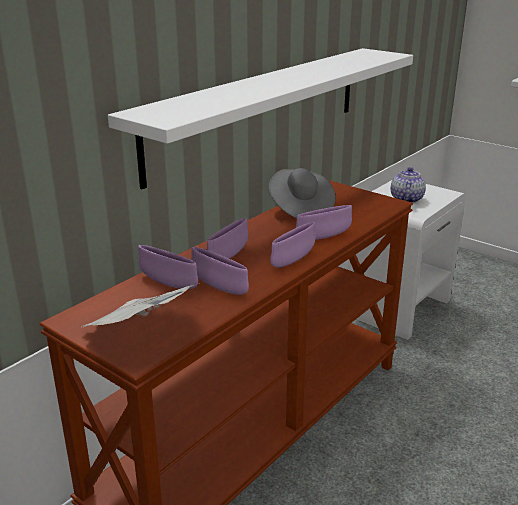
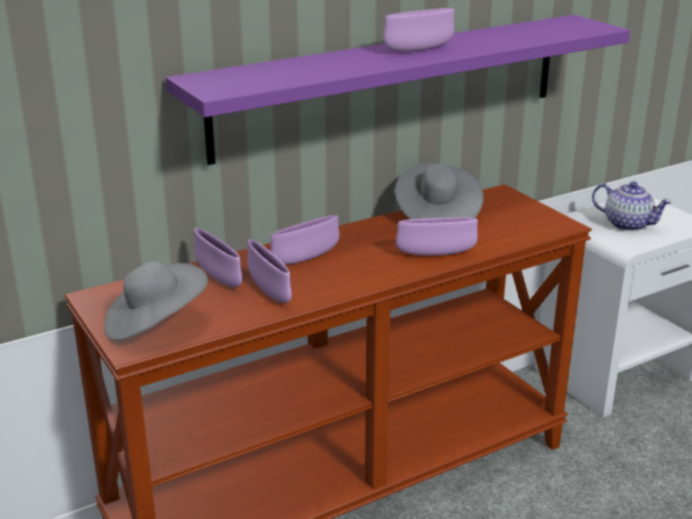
camera: 20 degrees right, 0 degrees up
newspaper [81,283,200,327] -> grey hat [104,262,208,341]
white shelf [108,48,413,189] -> purple shelf [166,15,630,165]
purple bowl [270,222,315,268] -> purple bowl moved to [383,8,454,52]
teapot [391,167,426,203] -> teapot turned 90 degrees clockwise [592,181,672,231]

